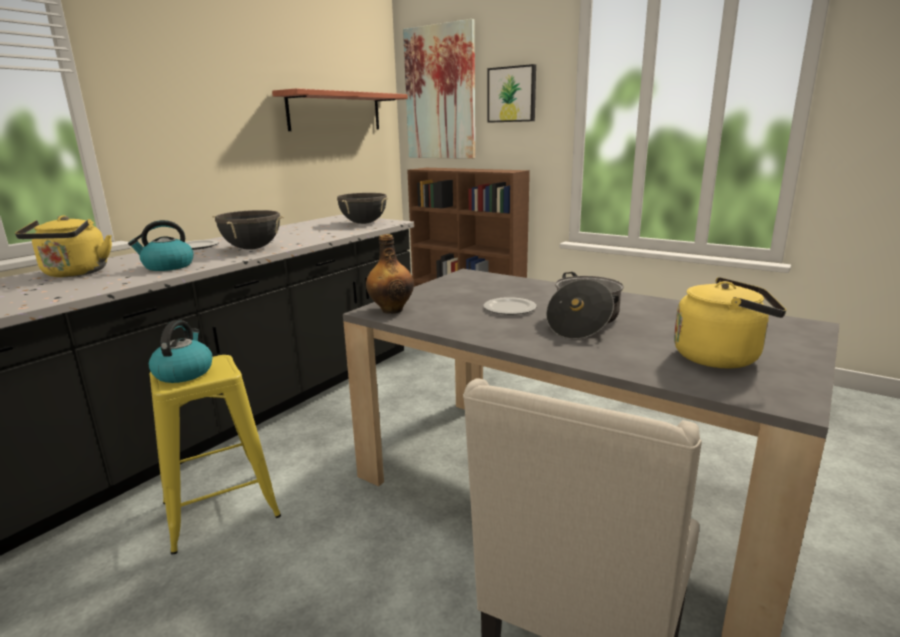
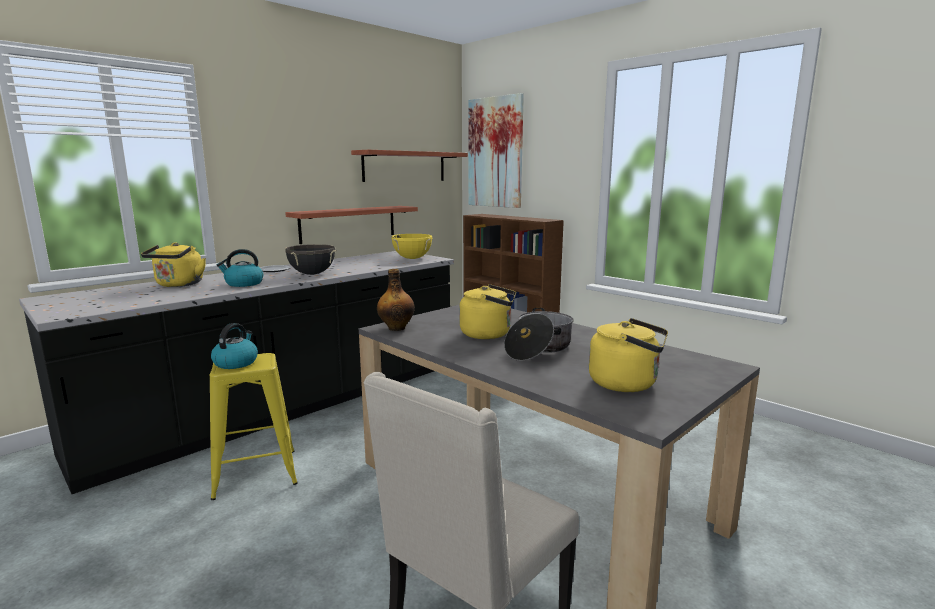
camera: 10 degrees right, 5 degrees down
black cooking pot [337,193,388,224] -> yellow cooking pot [391,234,432,259]
plate [484,297,536,315] -> yellow kettle [460,284,516,339]
picture [488,64,536,123] -> none
none -> shelf [285,206,418,244]

